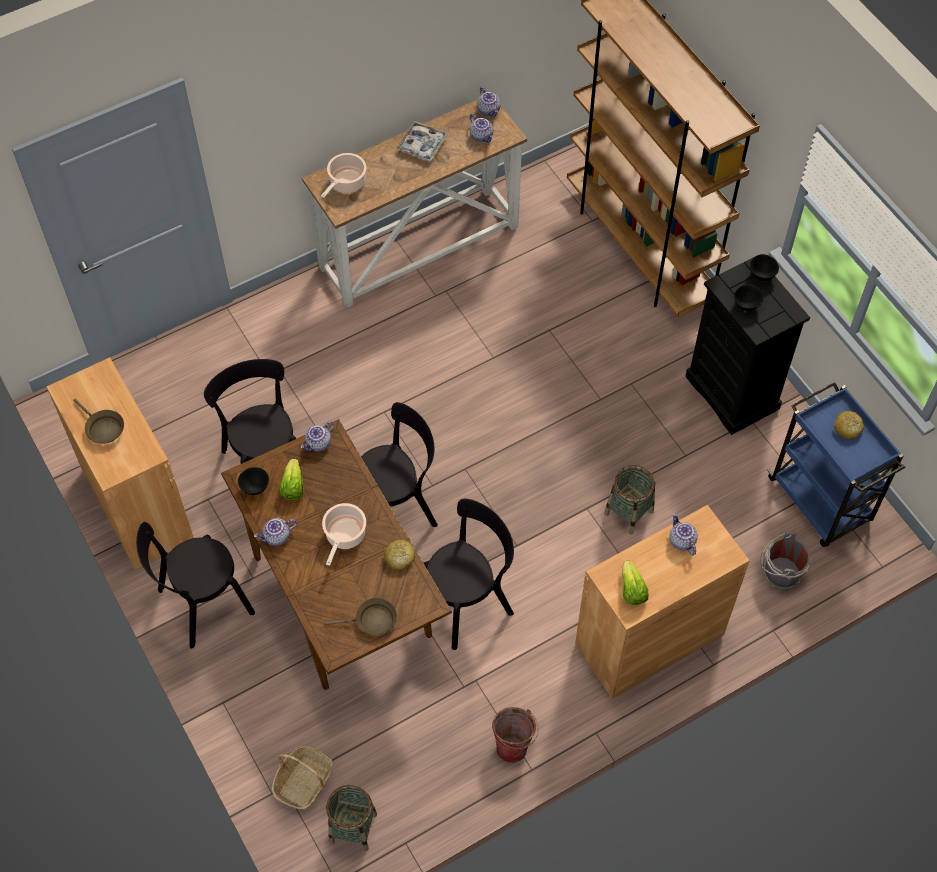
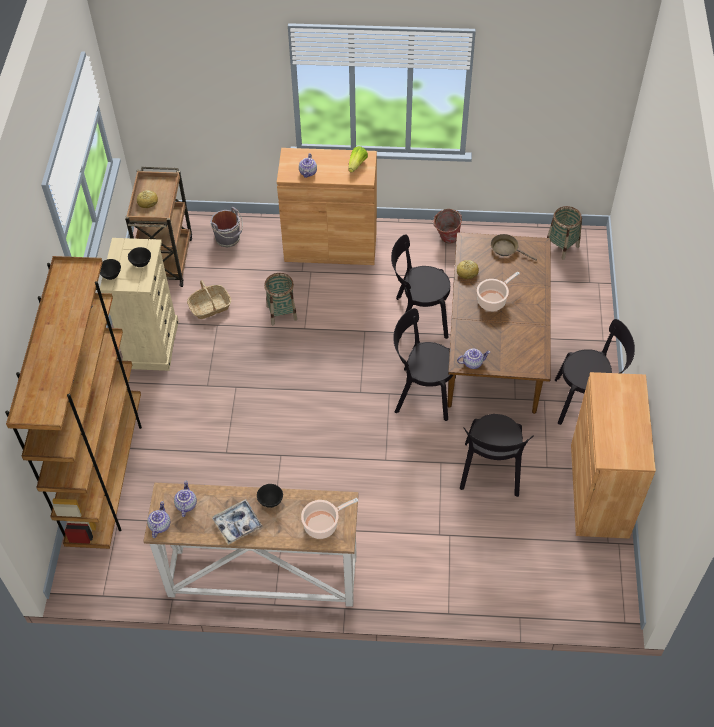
camera: 145 degrees left, 5 degrees down
brown frying pan [73,399,124,444] -> none
black bowl [238,467,269,495] -> black bowl moved to [257,484,283,508]
teapot [254,518,297,546] -> none
basket [272,746,333,809] -> basket moved to [187,280,231,319]
lettuce [279,459,304,500] -> none
black dresser [685,258,810,435] -> beige dresser [100,238,179,371]
blue cart [767,382,905,547] -> brown cart [125,167,192,287]

